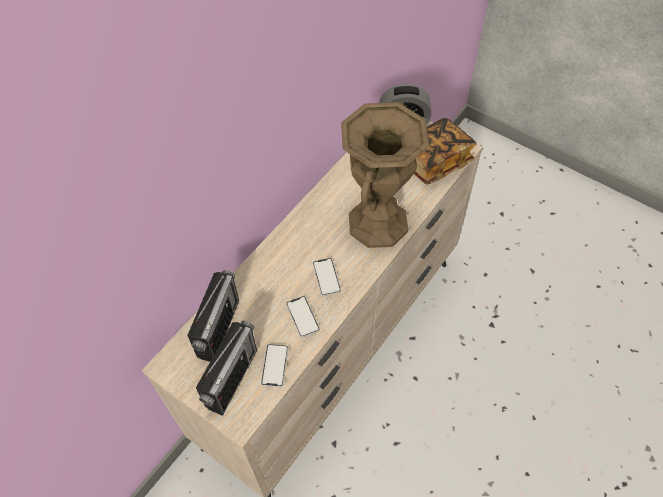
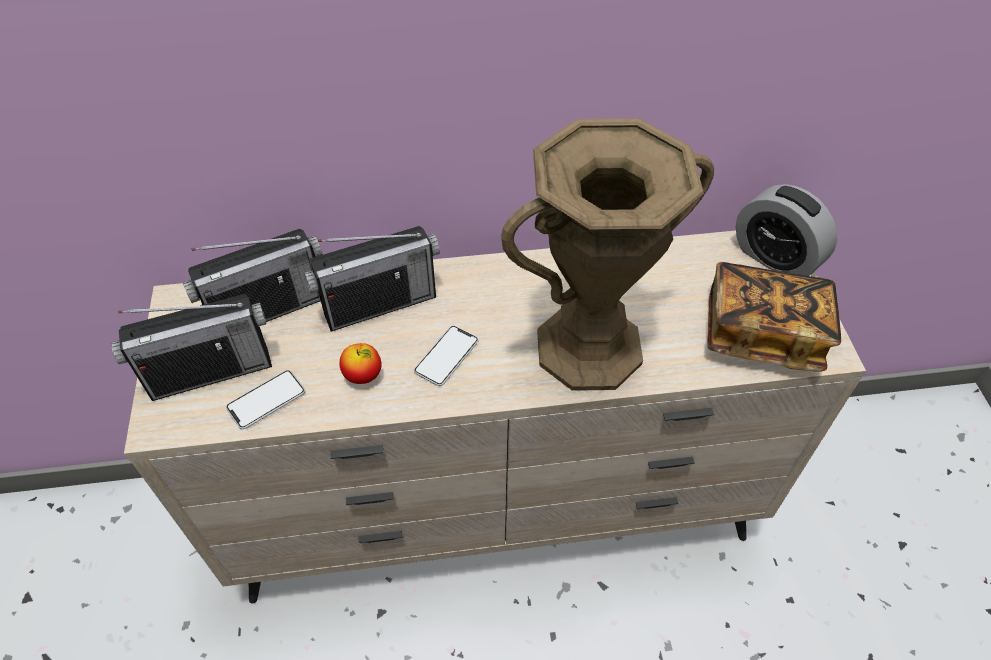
camera: 45 degrees right, 5 degrees down
phone [286,296,320,337] -> apple [339,343,382,384]
none -> radio [304,226,440,332]

